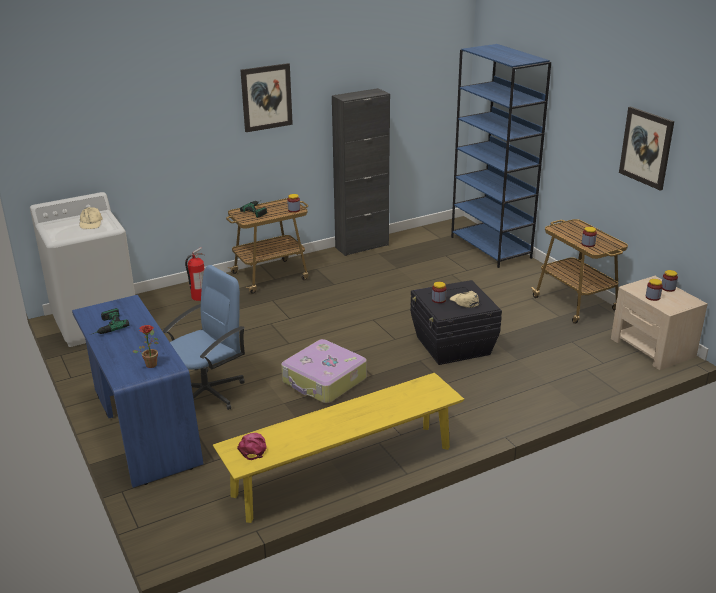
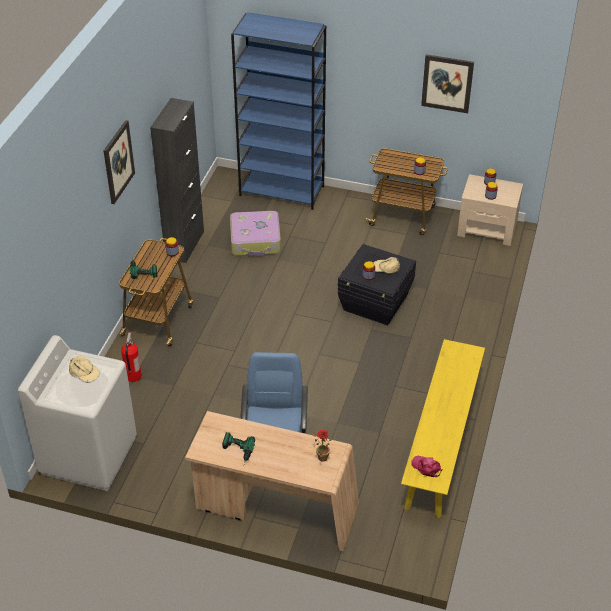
camera: 45 degrees left, 15 degrees up
blue desk [72,295,204,488] -> beige desk [185,411,359,551]
suitcase [281,339,367,403] -> suitcase moved to [230,211,281,256]

